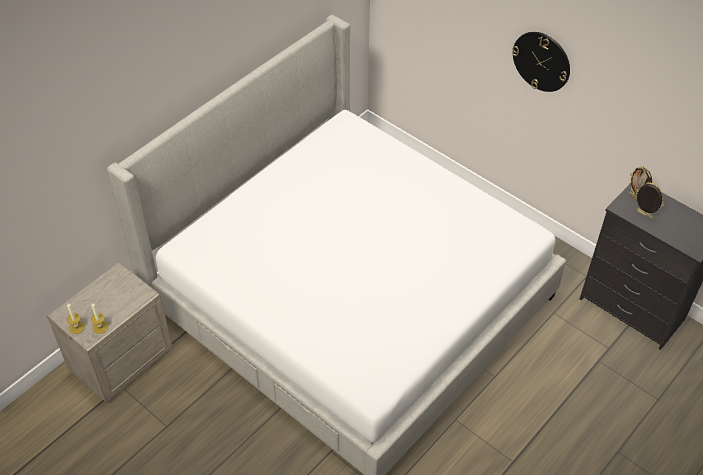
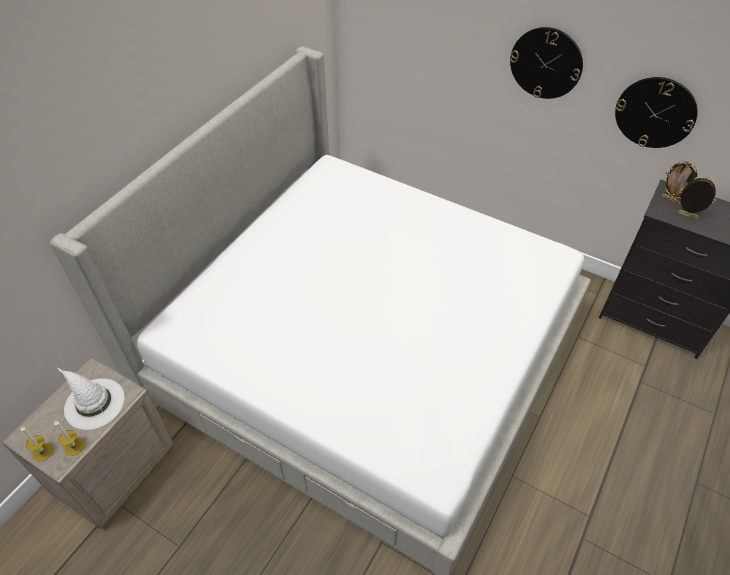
camera: 10 degrees left, 0 degrees up
none -> white hat [58,368,124,430]
none -> wall clock [615,77,698,148]

